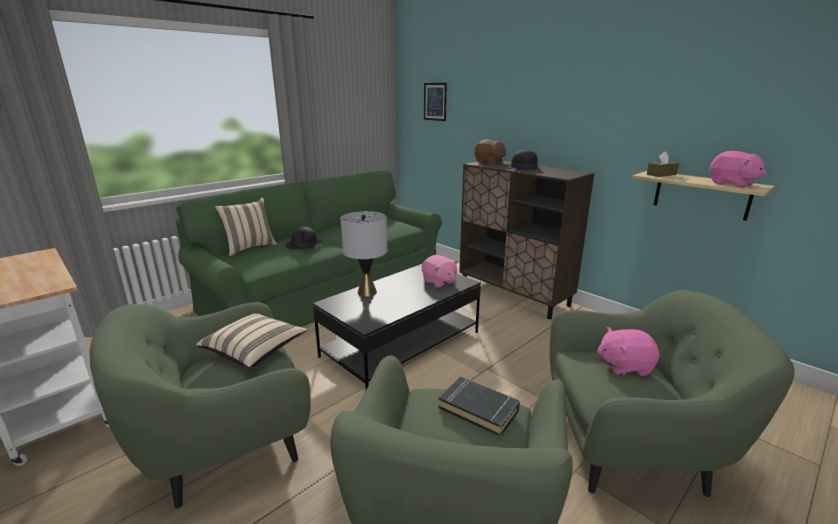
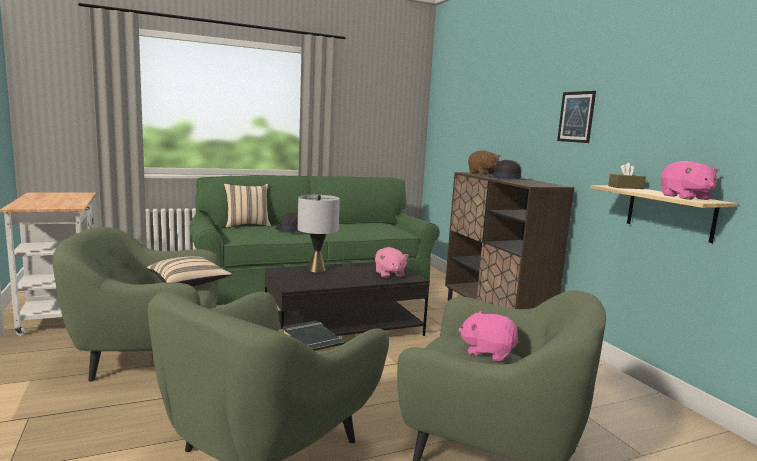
camera: 20 degrees right, 10 degrees down
picture [424,83,447,121] -> picture moved to [557,91,596,143]

